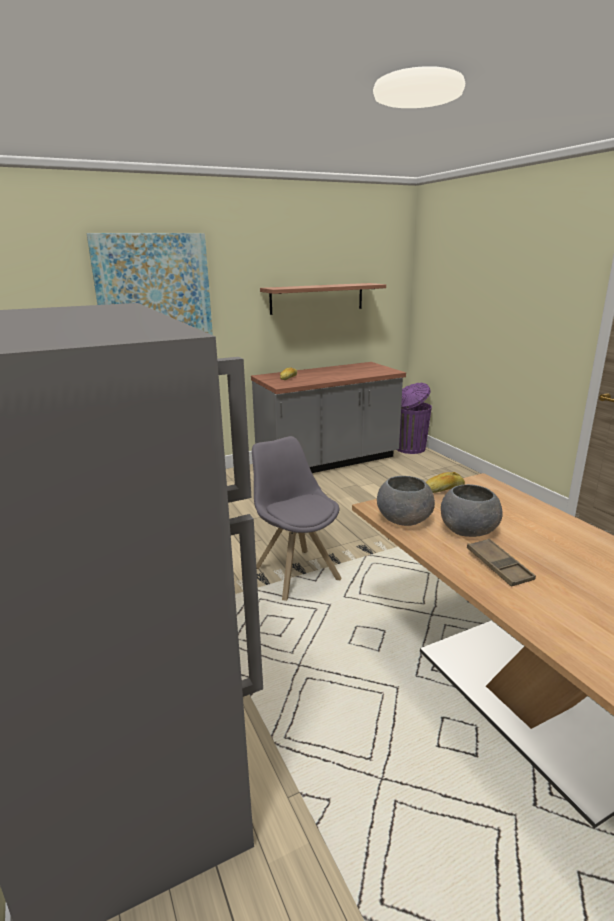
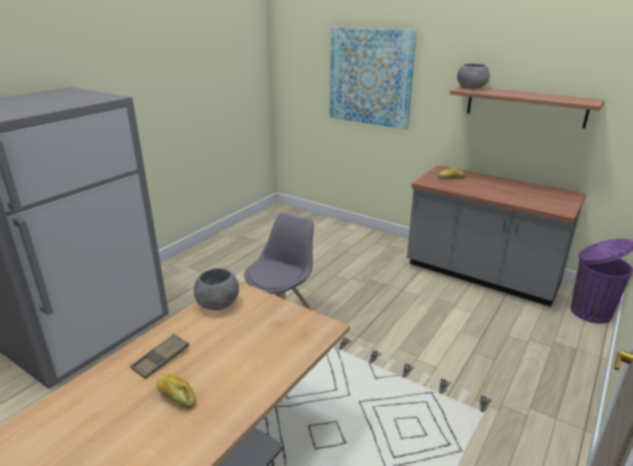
camera: 60 degrees right, 5 degrees up
bread [426,472,465,493] -> bread moved to [157,374,196,409]
grey bowl [441,484,503,537] -> grey bowl moved to [457,64,490,89]

